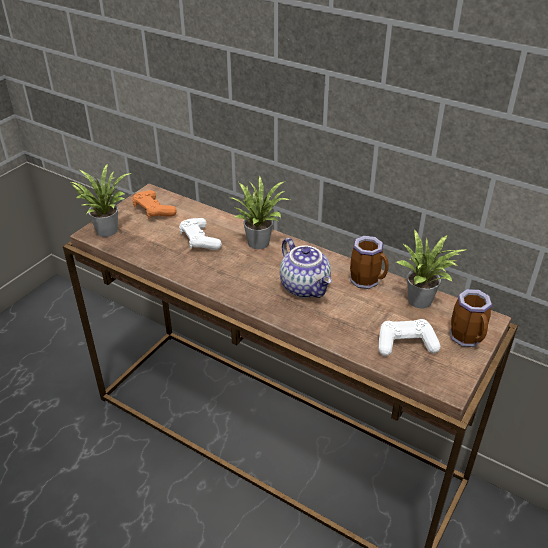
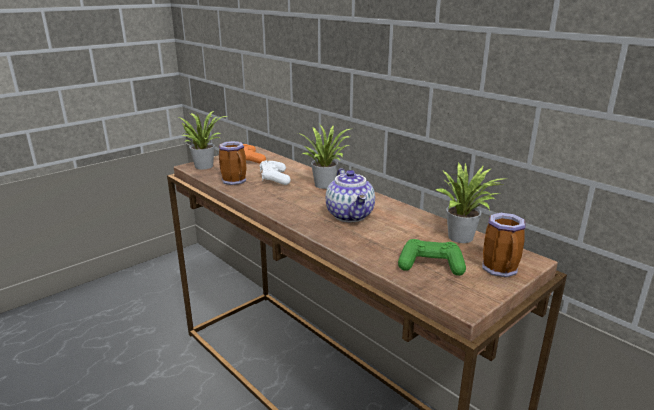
camera: 15 degrees right, 15 degrees down
mug [350,236,389,289] -> mug moved to [219,141,246,185]
white game controller [378,319,441,356] -> green game controller [398,239,466,276]

